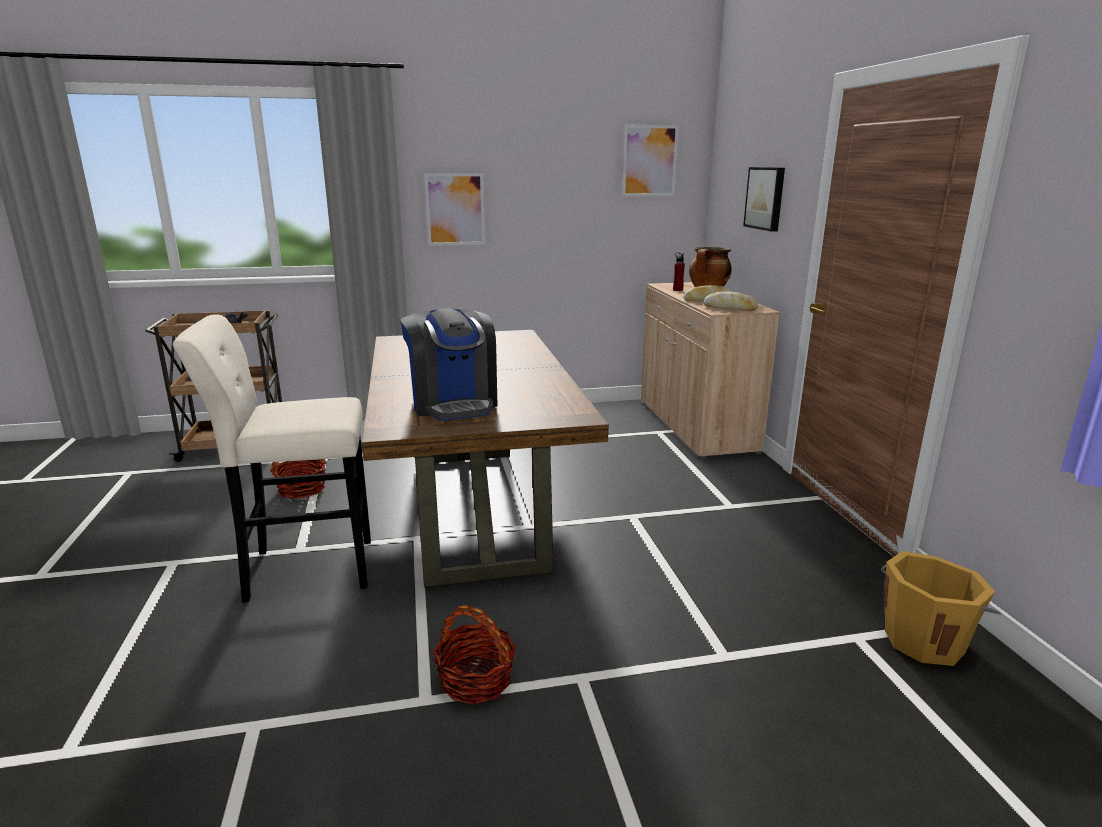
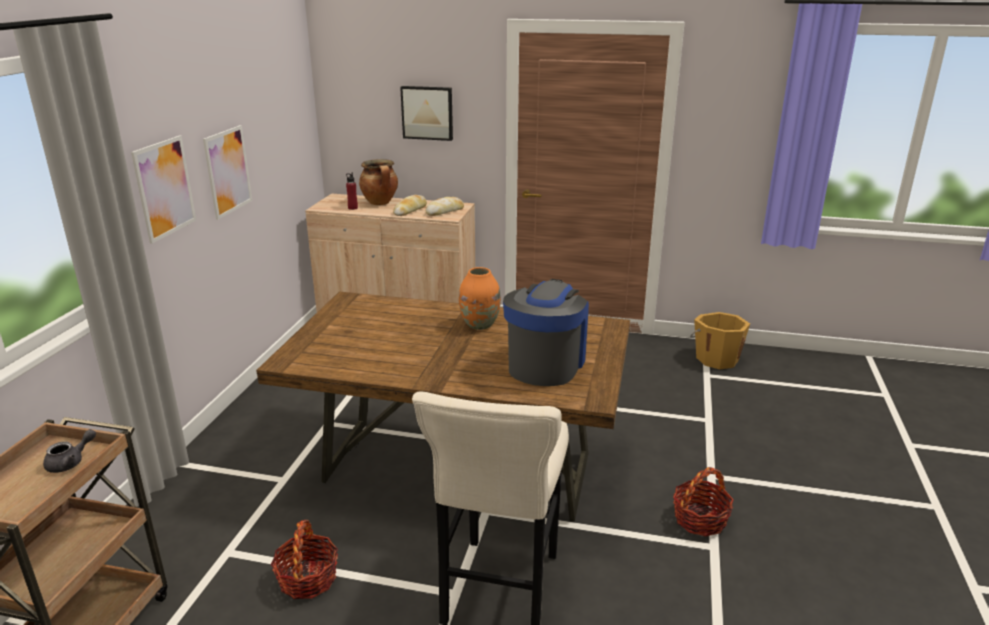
camera: 65 degrees left, 5 degrees up
coffee machine [401,308,498,421] -> coffee machine turned 75 degrees counterclockwise [503,279,589,386]
picture [622,125,679,196] -> picture moved to [203,125,252,220]
none -> orange vase [459,267,501,330]

